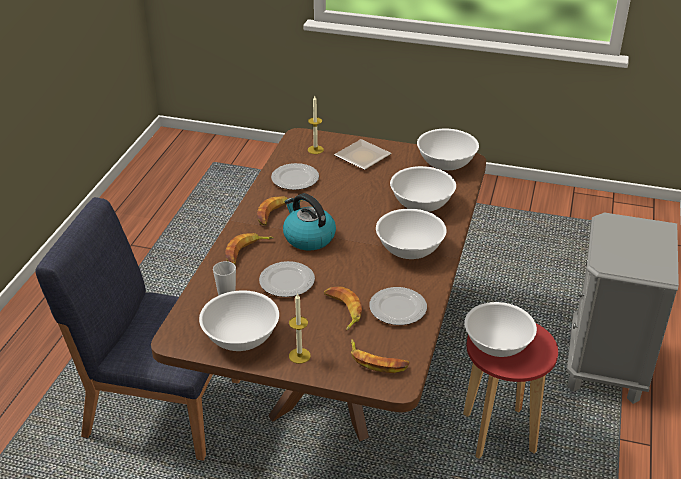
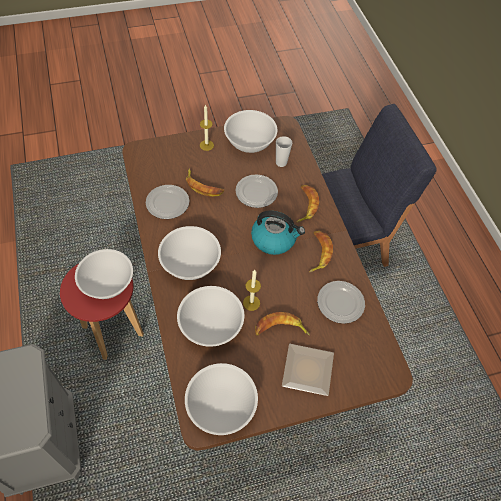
camera: 145 degrees right, 20 degrees up
candle [308,96,324,154] -> candle moved to [243,270,261,311]
banana [351,339,410,373] -> banana moved to [255,312,310,336]

